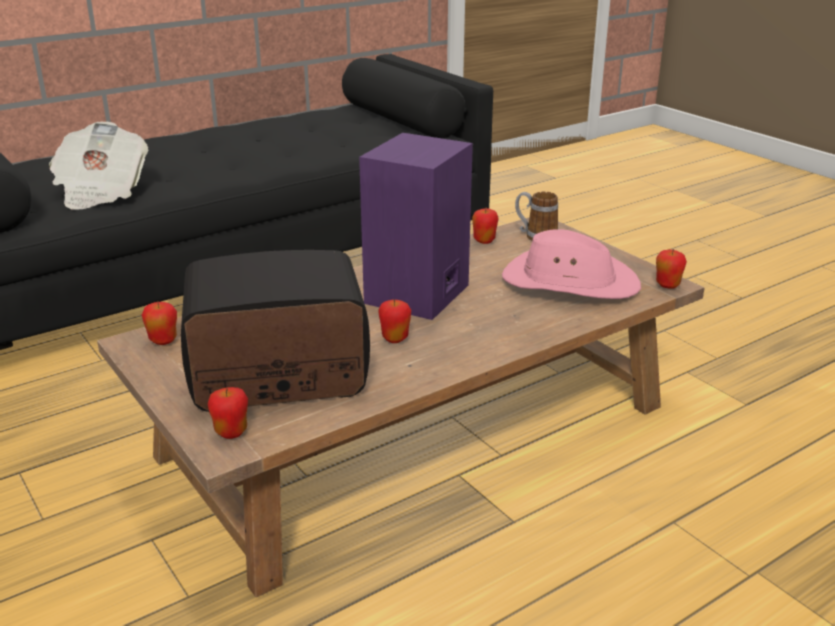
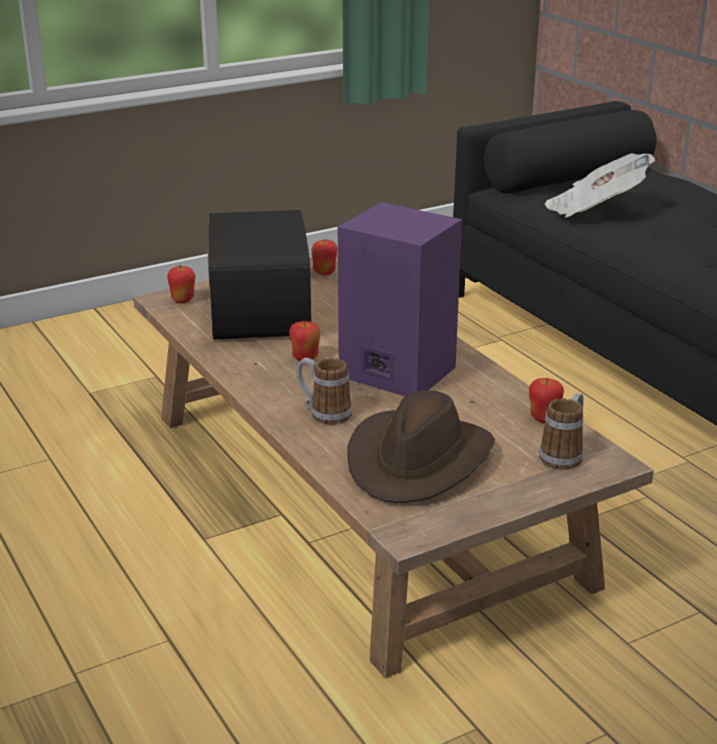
camera: 95 degrees right, 0 degrees up
pink hat [502,229,641,299] -> brown hat [348,390,495,503]
apple [656,249,687,289] -> none
none -> mug [296,358,352,425]

